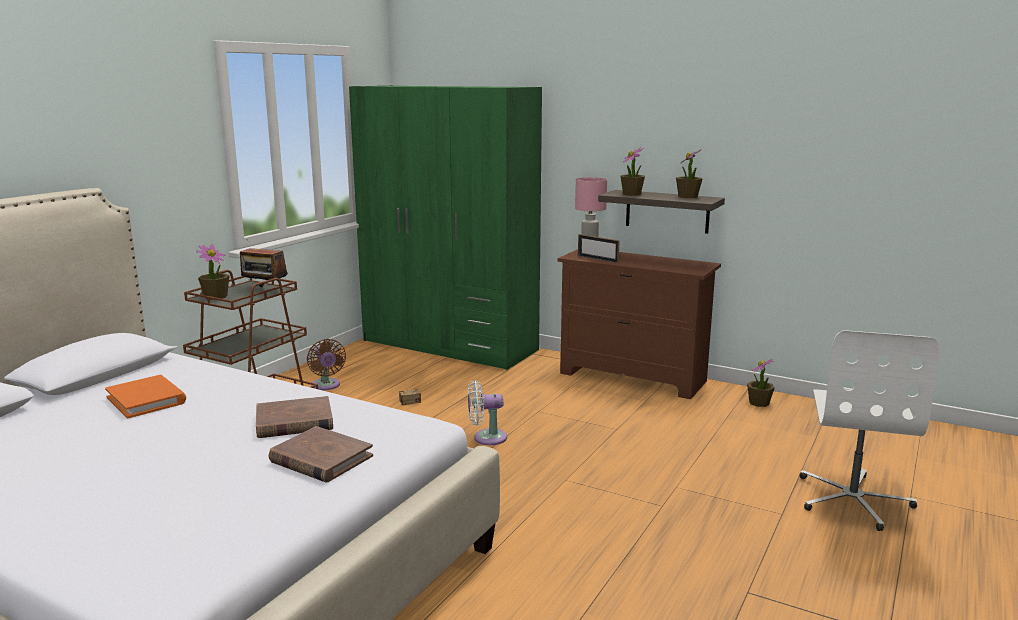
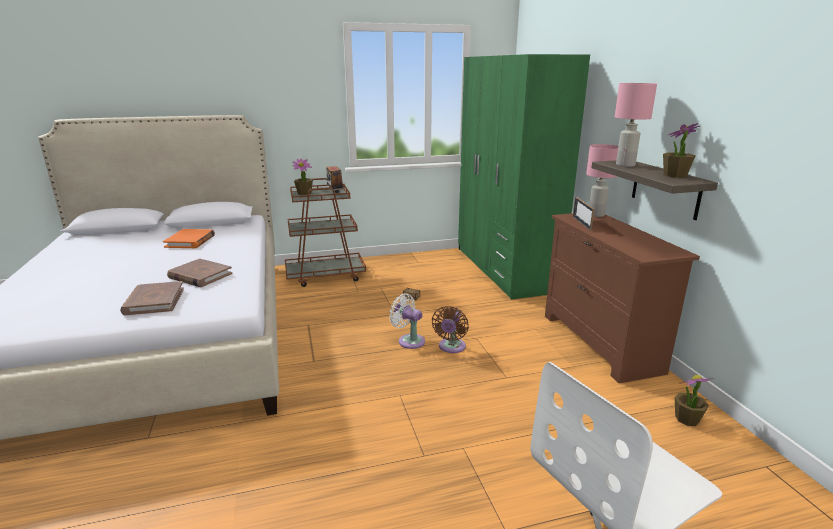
camera: 45 degrees right, 5 degrees up
brown fan [307,339,346,391] -> brown fan moved to [432,306,469,353]
potted plant [620,147,645,196] -> pink table lamp [615,83,657,167]

